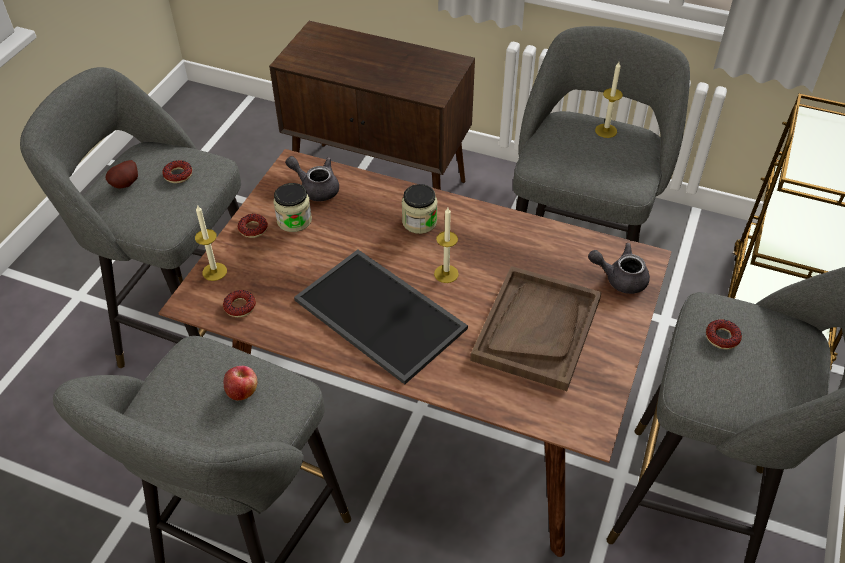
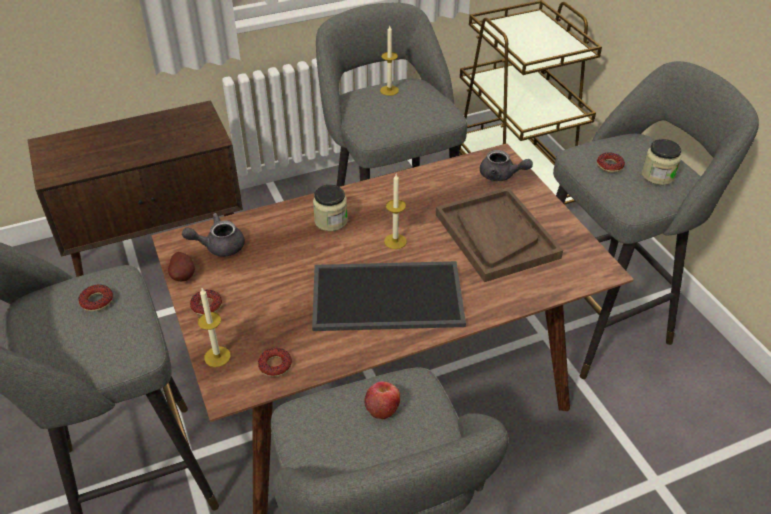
camera: 45 degrees left, 5 degrees down
potato [106,160,138,189] -> potato moved to [168,252,195,281]
jar [273,183,312,232] -> jar moved to [642,139,682,185]
grey teapot [588,243,650,294] -> grey teapot turned 120 degrees counterclockwise [480,150,533,181]

